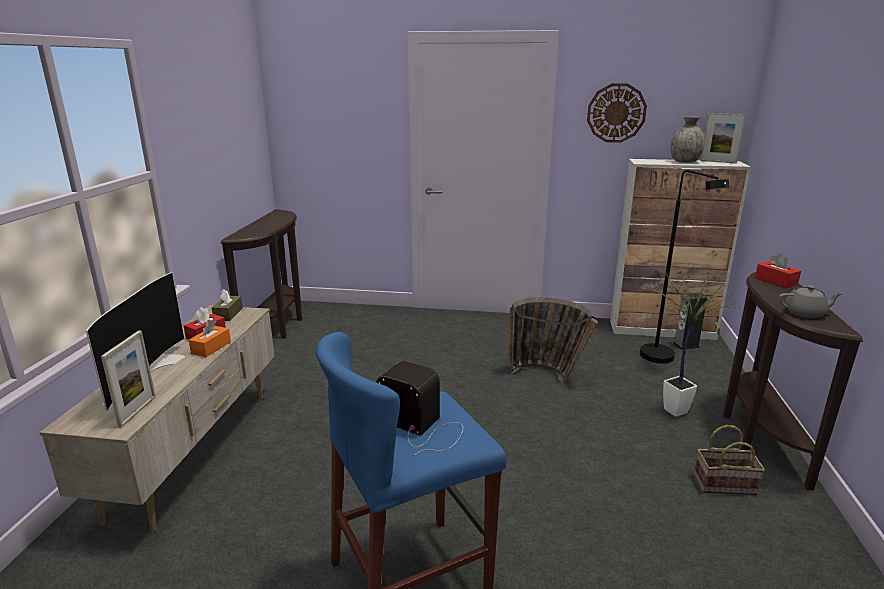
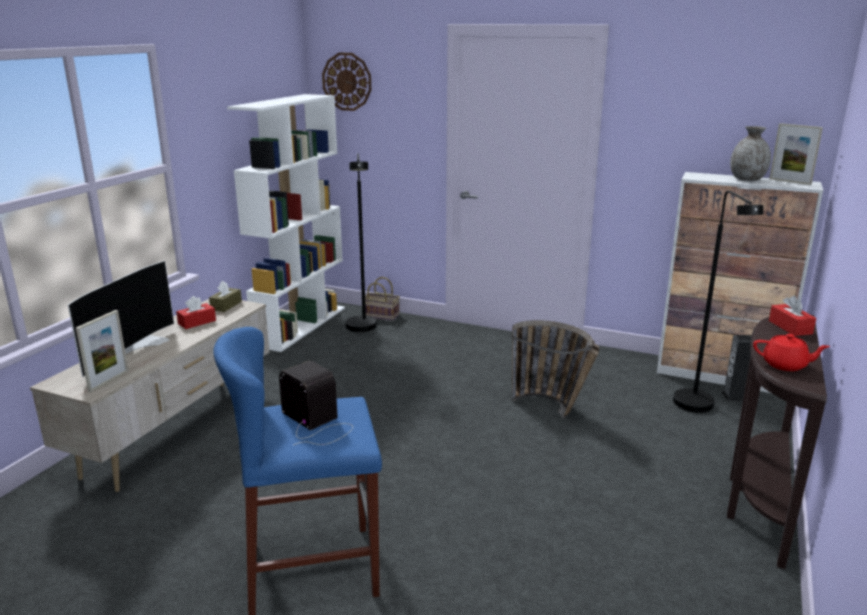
camera: 15 degrees right, 0 degrees up
orange tissue box [189,320,231,357] -> none
brown console table [221,209,302,339] -> white bookcase [227,94,345,352]
wall clock [587,83,647,143] -> wall clock moved to [322,53,371,111]
potted plant [646,272,740,417] -> none
basket [694,425,765,495] -> basket moved to [365,277,400,321]
grey teapot [778,285,843,318] -> red teapot [753,334,830,371]
none -> black floor lamp [345,153,376,332]

